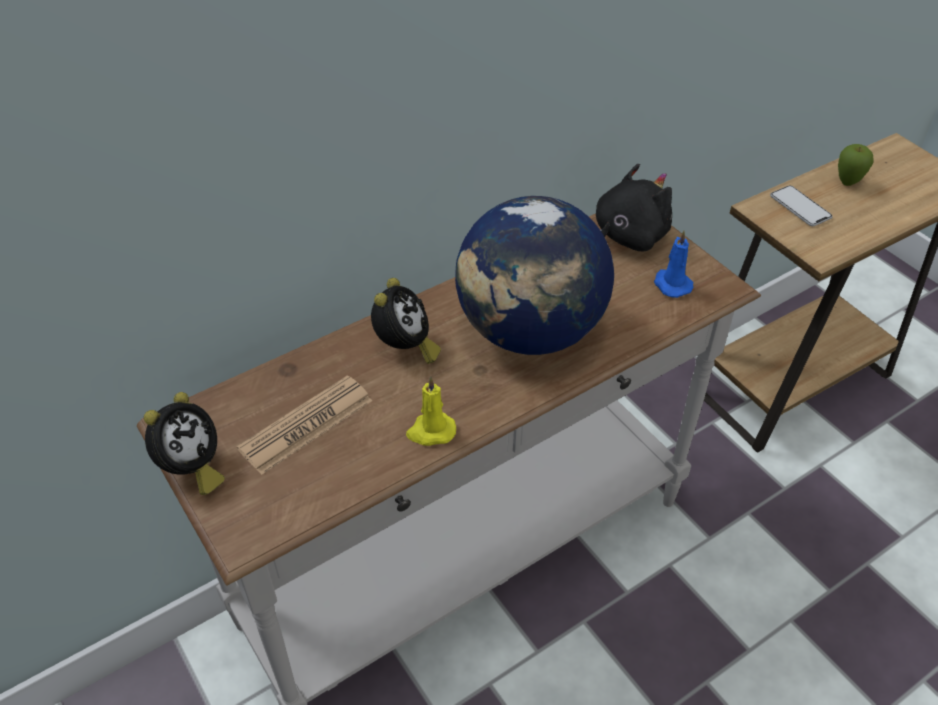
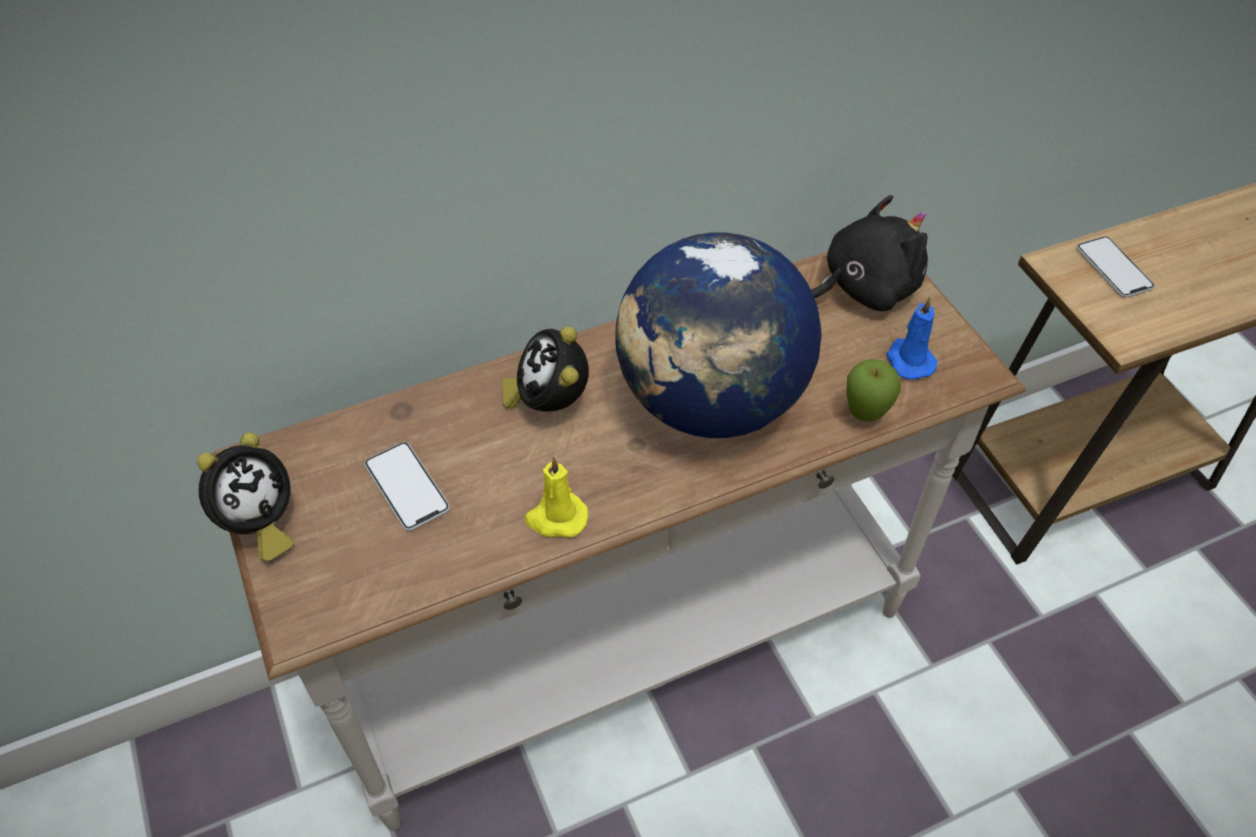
camera: 10 degrees right, 5 degrees up
newspaper [237,375,372,475] -> phone [364,442,450,531]
alarm clock [371,278,441,364] -> alarm clock turned 150 degrees clockwise [502,326,589,412]
apple [838,144,874,186] -> apple moved to [846,359,901,422]

